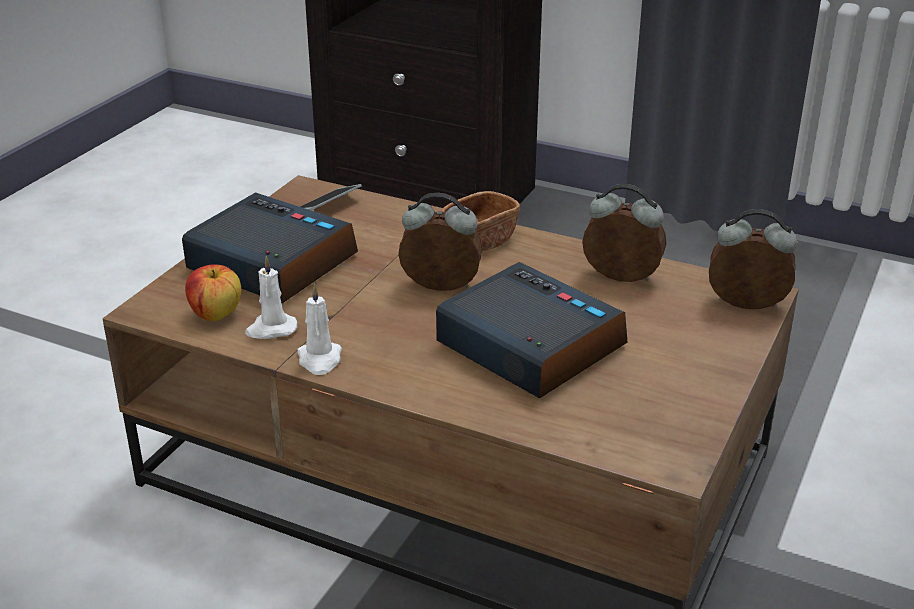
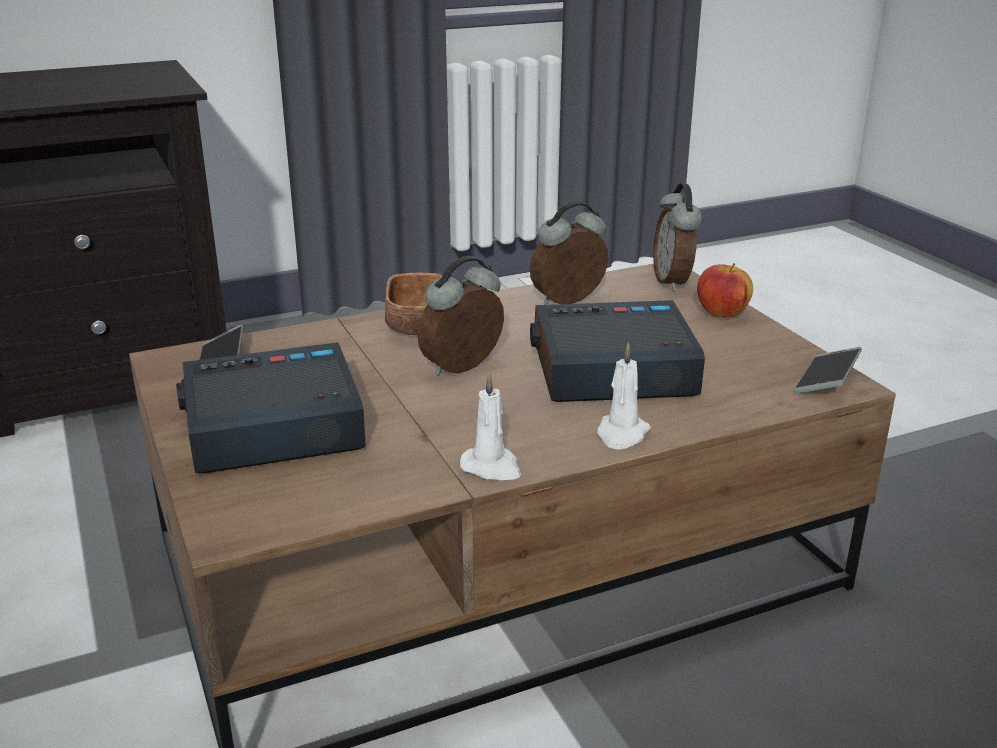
camera: 50 degrees left, 5 degrees down
apple [185,265,241,321] -> apple moved to [697,263,753,318]
white candle [245,256,297,339] -> white candle moved to [597,342,651,450]
alarm clock [709,209,797,309] -> alarm clock turned 60 degrees counterclockwise [653,183,702,291]
none -> phone [794,347,862,394]

